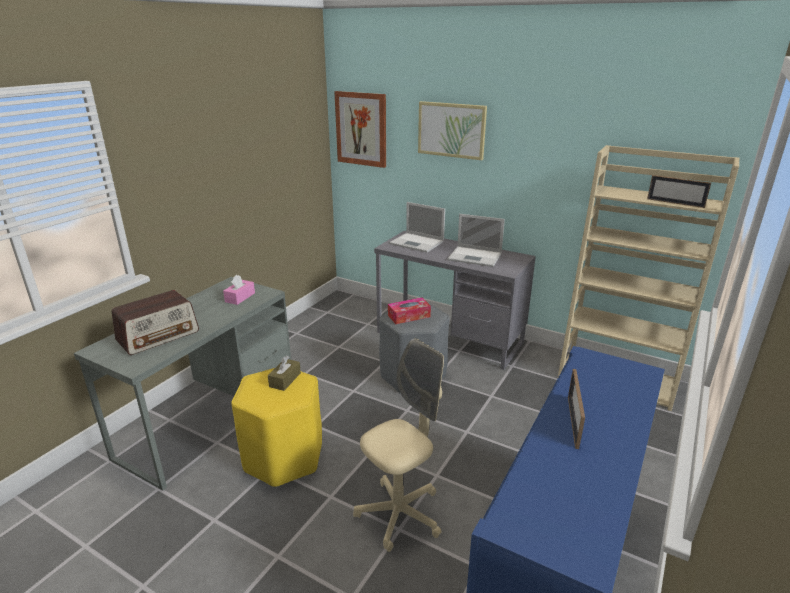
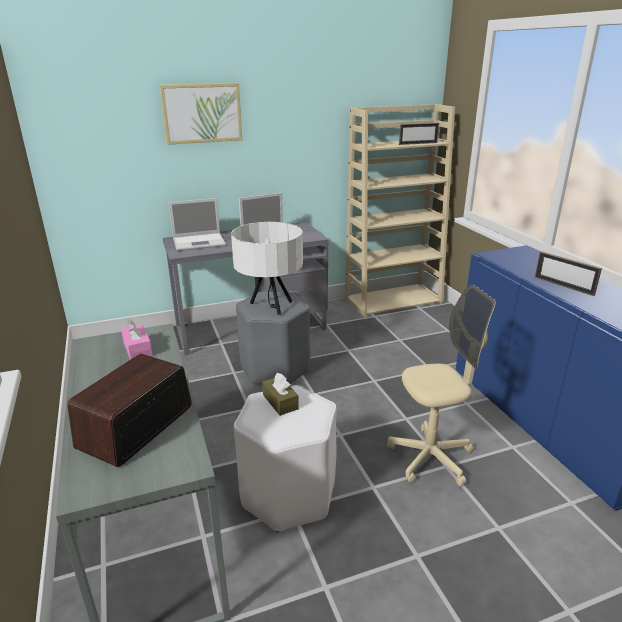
camera: 50 degrees left, 0 degrees up
radio [112,290,199,355] -> radio turned 150 degrees counterclockwise [67,354,191,467]
yellow stool [231,368,322,487] -> white stool [234,385,337,533]
picture [334,91,386,168] -> none
beige office chair [353,338,444,552] -> beige office chair turned 75 degrees clockwise [387,285,496,487]
tissue box [388,298,431,324] -> white table lamp [231,222,303,315]

